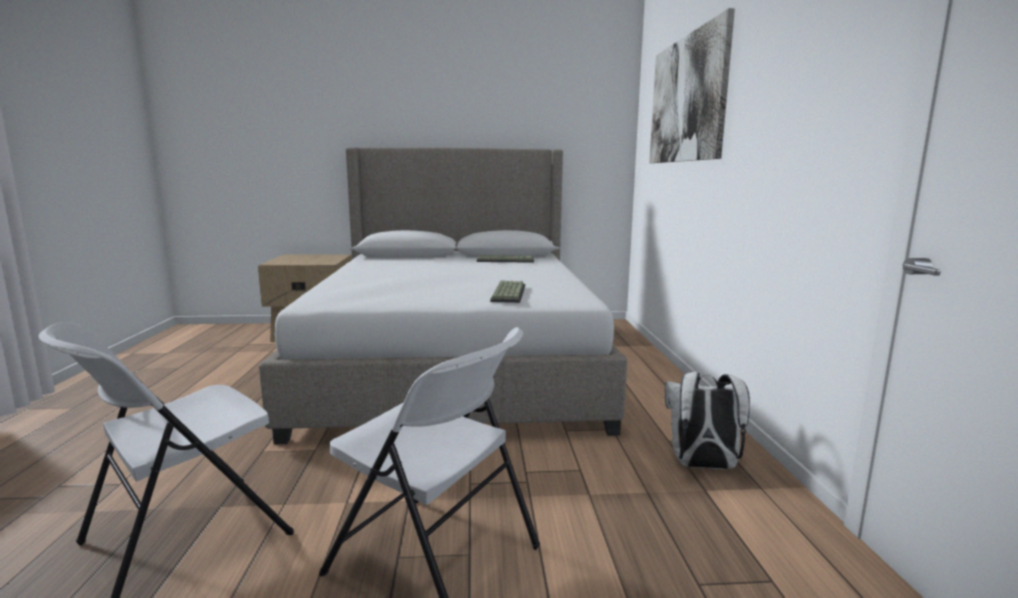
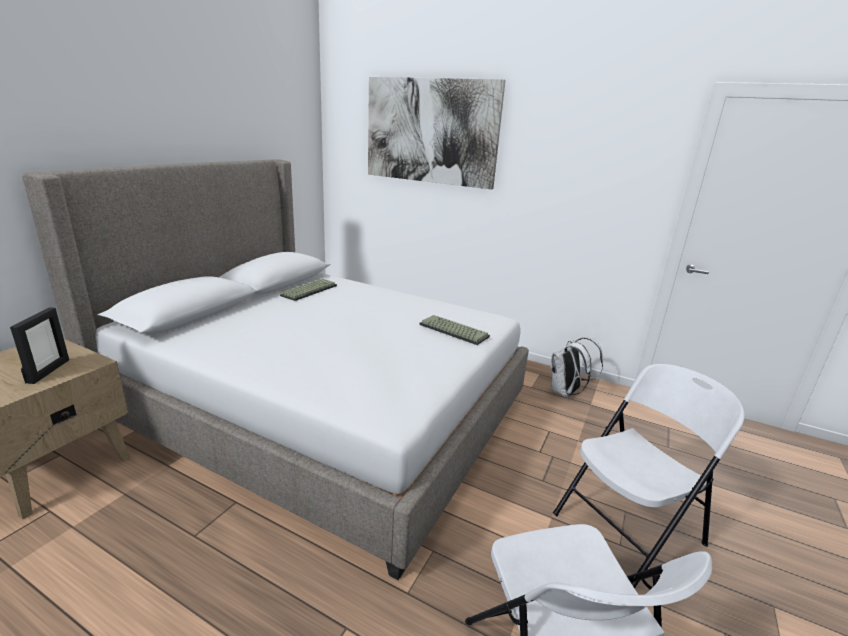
camera: 60 degrees left, 10 degrees up
none -> picture frame [10,307,69,384]

